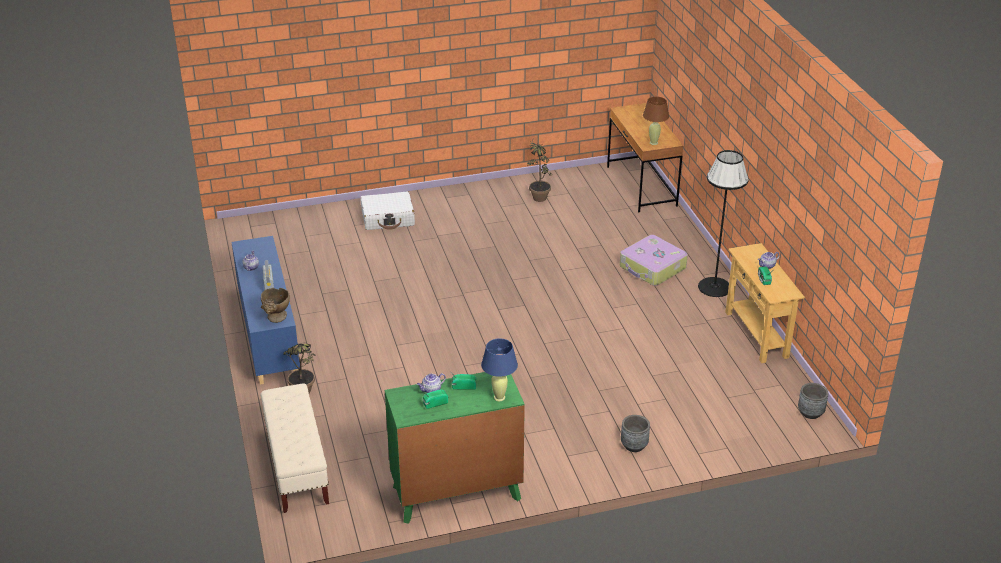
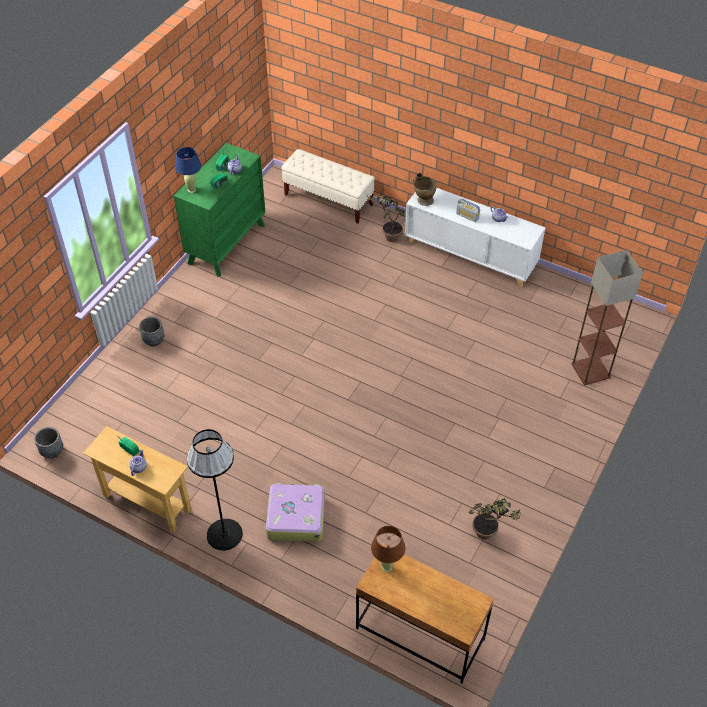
camera: 135 degrees right, 15 degrees up
blue cabinet [231,236,300,385] -> white cabinet [405,188,546,288]
white suitcase [360,192,415,230] -> none
none -> floor lamp [571,250,643,385]

